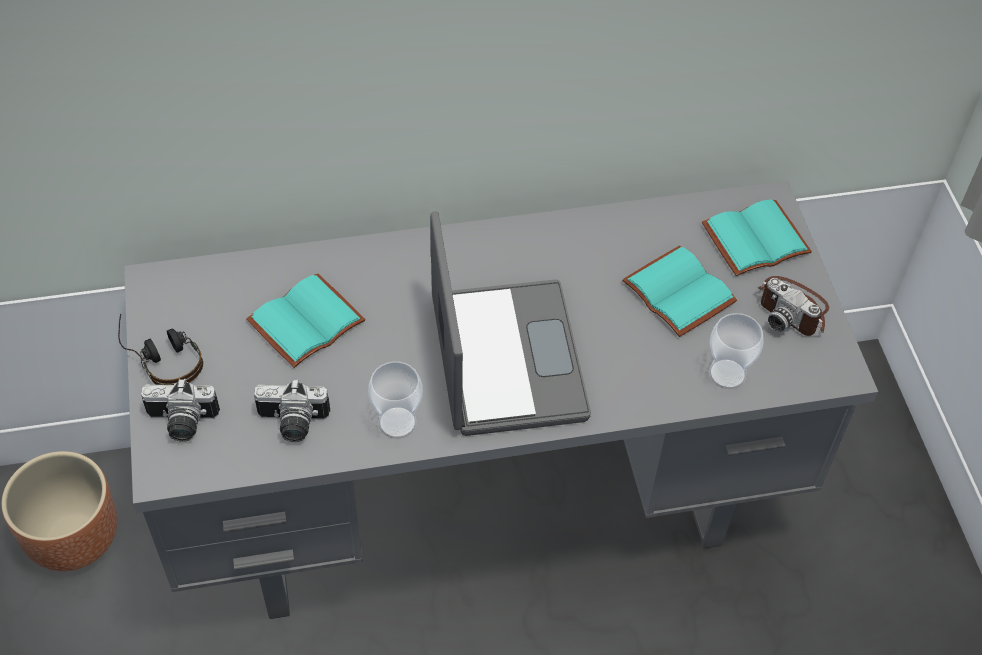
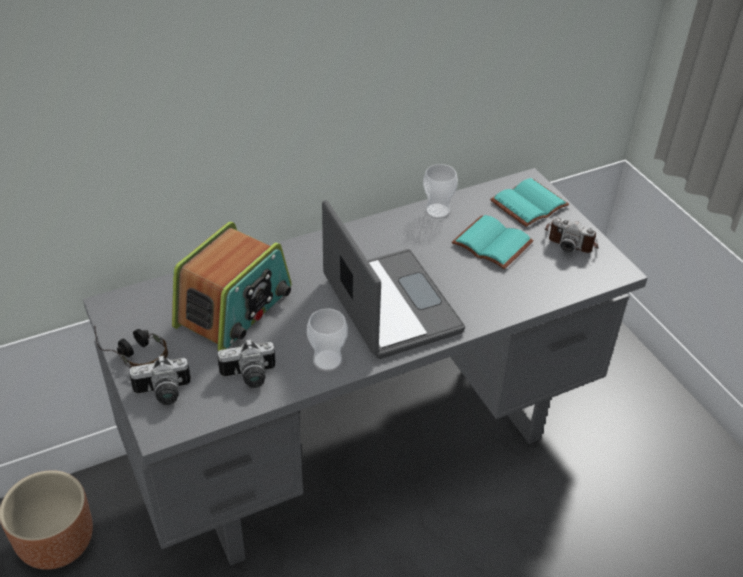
camera: 15 degrees left, 10 degrees down
turquoise book [246,273,365,368] -> radio [172,222,291,351]
cup [709,313,764,390] -> cup moved to [423,164,458,219]

